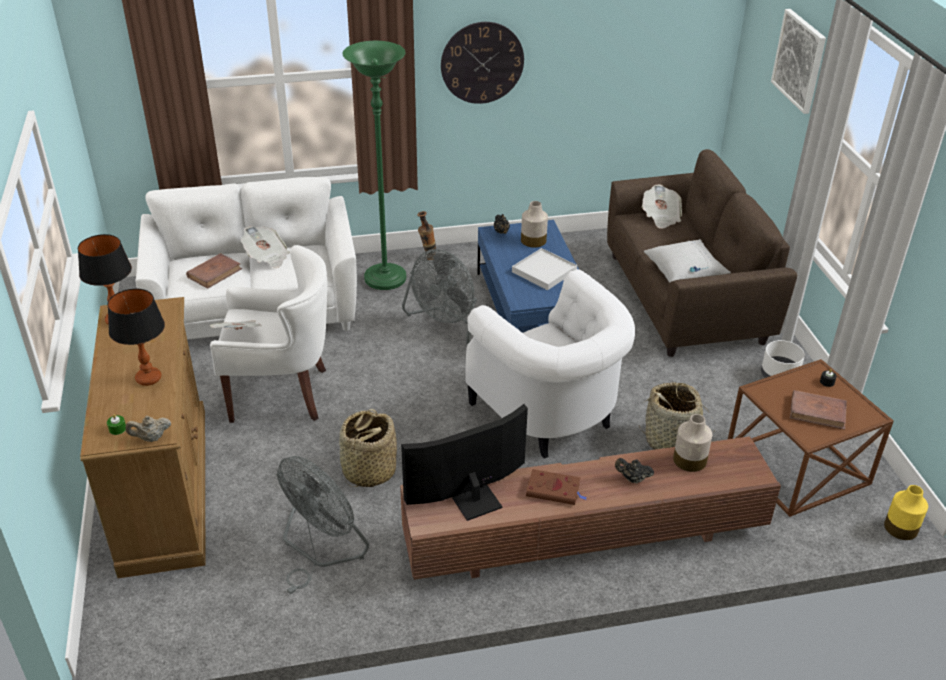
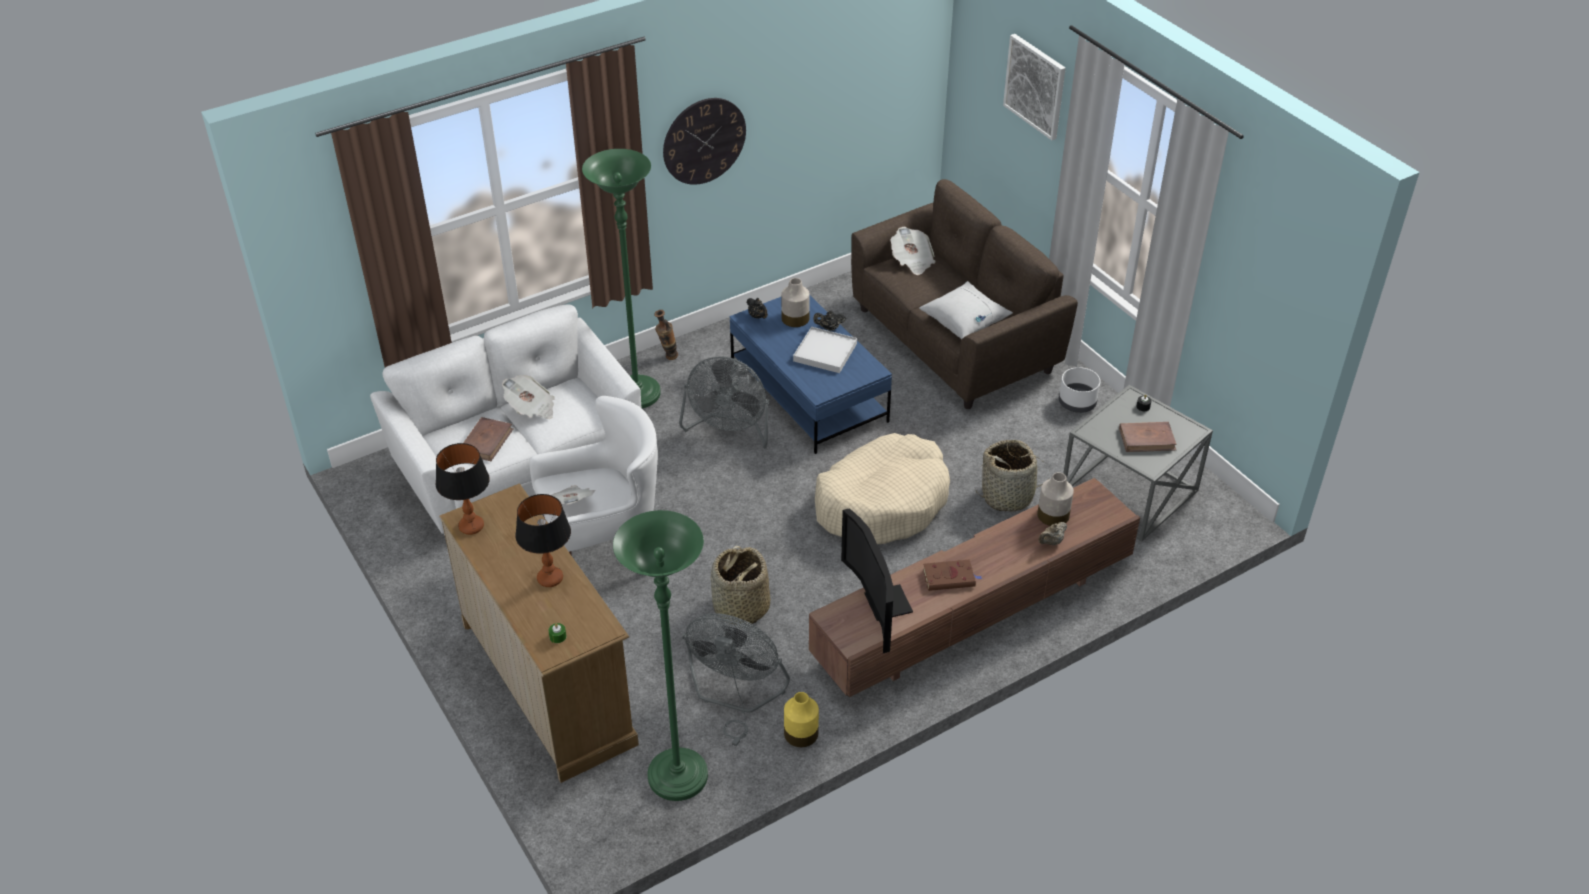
camera: 20 degrees left, 5 degrees up
beige teapot [125,416,171,442] -> beige teapot moved to [1038,522,1067,545]
television [401,404,528,521] -> television turned 60 degrees counterclockwise [841,508,913,653]
white armchair [465,269,635,459] -> beige dog bed [815,433,950,544]
black teapot [615,458,654,484] -> black teapot moved to [813,310,846,331]
brown side table [728,359,894,517] -> grey side table [1063,385,1213,542]
yellow vase [884,485,928,540] -> yellow vase moved to [784,692,819,747]
none -> green floor lamp [613,510,708,801]

